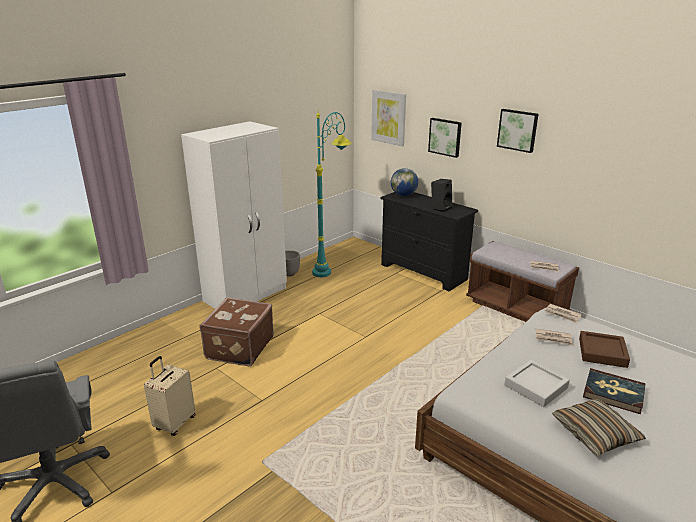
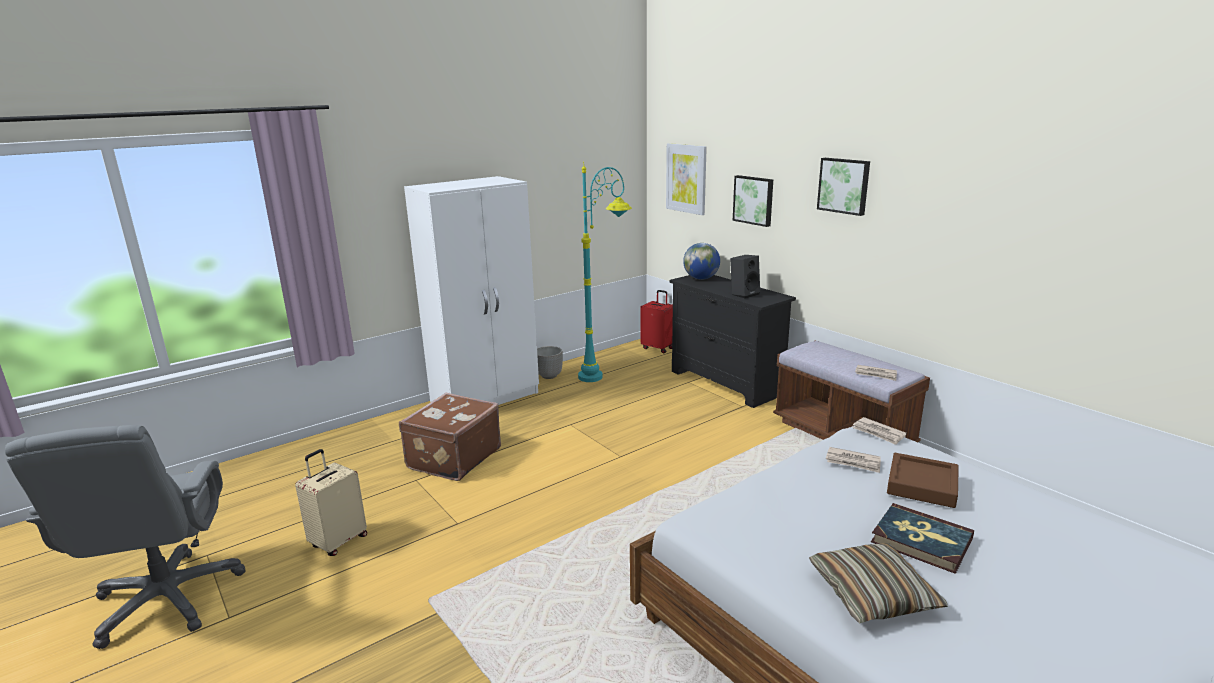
camera: 10 degrees right, 5 degrees down
grey tray [504,360,570,407] -> none
none -> red suitcase [640,290,673,353]

